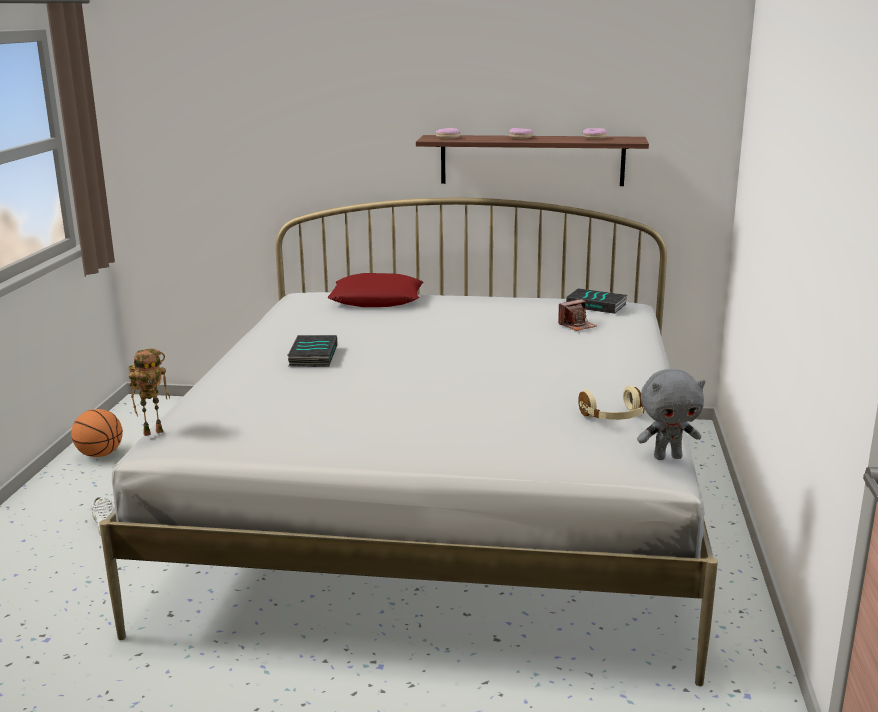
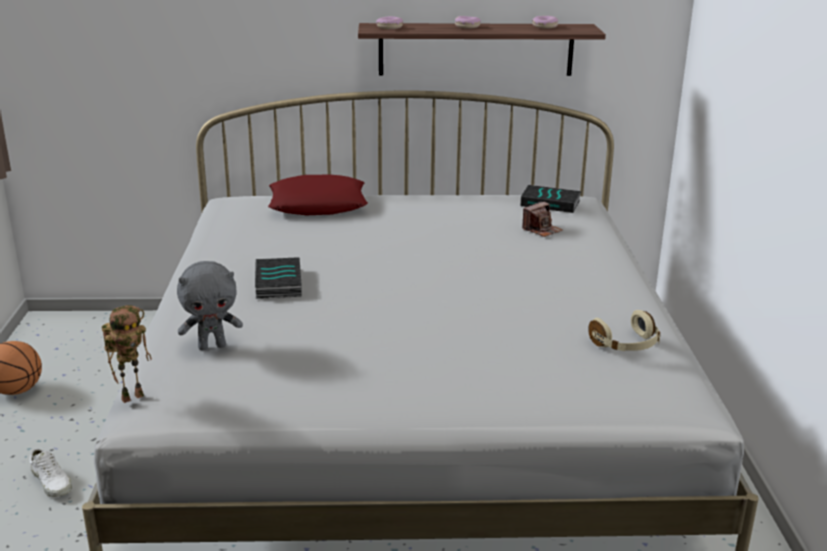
camera: 10 degrees left, 5 degrees up
grey plush toy [637,369,705,460] -> grey plush toy moved to [177,261,243,350]

